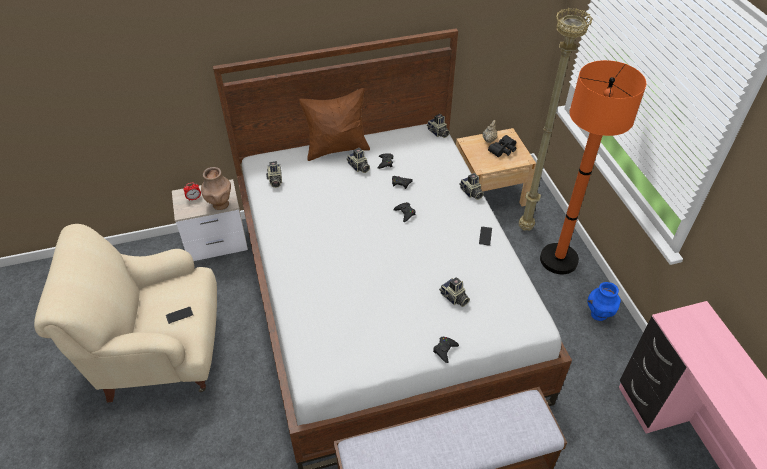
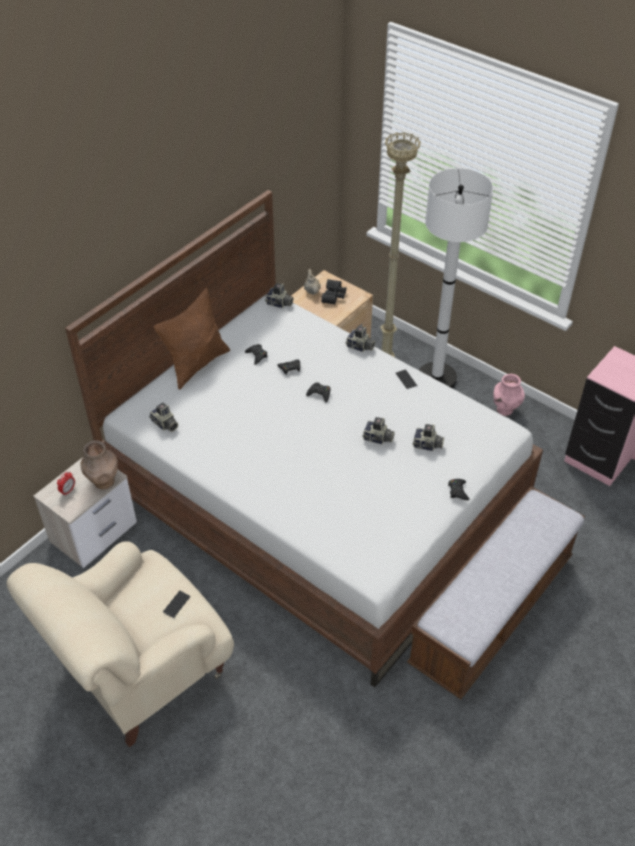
camera: 35 degrees left, 0 degrees up
camera [347,148,370,173] -> camera moved to [362,417,395,445]
orange floor lamp [540,60,646,274] -> white floor lamp [419,168,493,388]
blue vase [587,282,621,321] -> pink vase [493,374,525,416]

